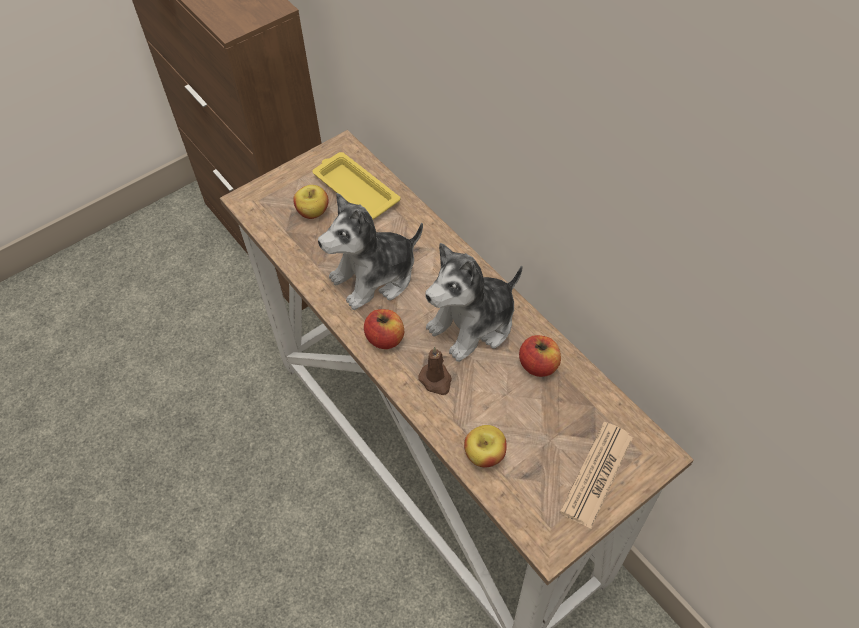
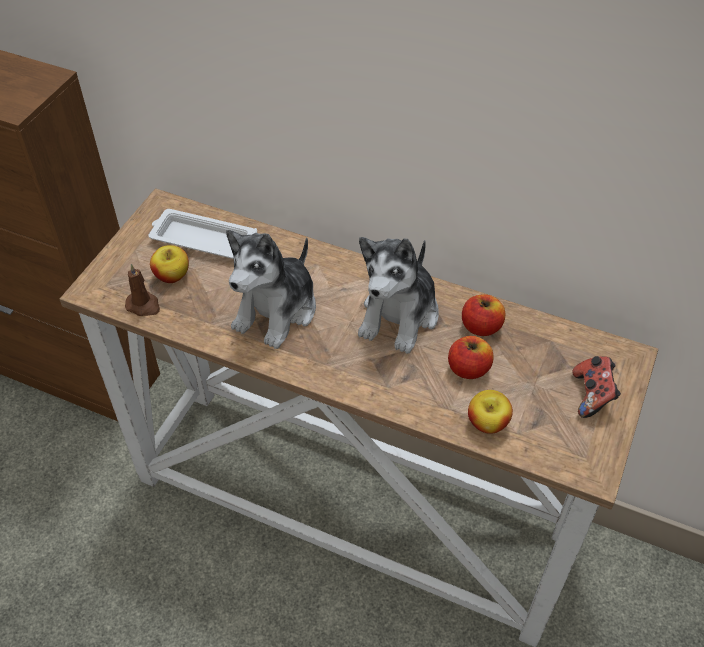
camera: 30 degrees left, 5 degrees down
yellow tray [313,152,400,220] -> white tray [149,209,257,259]
apple [364,309,404,349] -> apple moved to [448,336,493,379]
brown candle [418,347,452,395] -> brown candle moved to [125,264,160,316]
newspaper [560,422,633,529] -> game controller [572,356,621,418]

